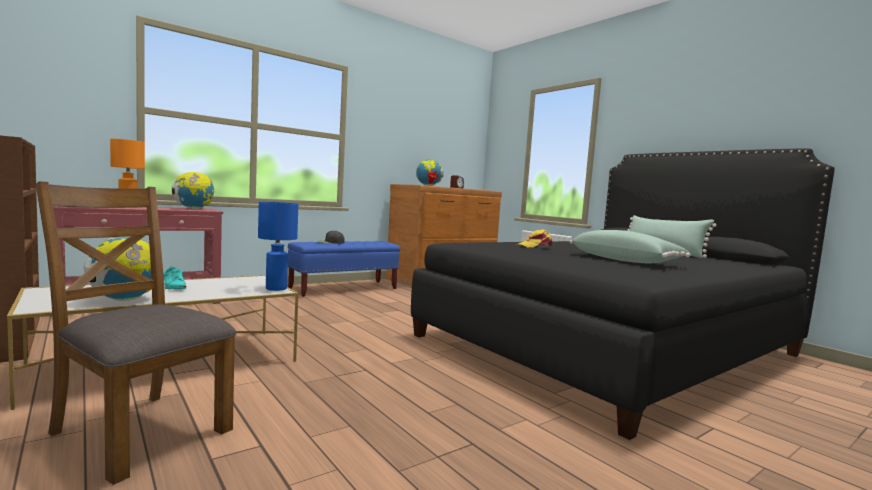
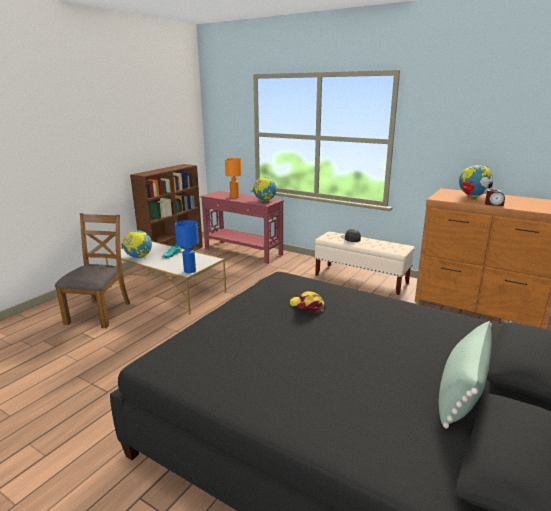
camera: 70 degrees right, 15 degrees up
blue bench [288,241,400,297] -> beige bench [315,232,415,295]
green pillow [570,230,691,263] -> none

